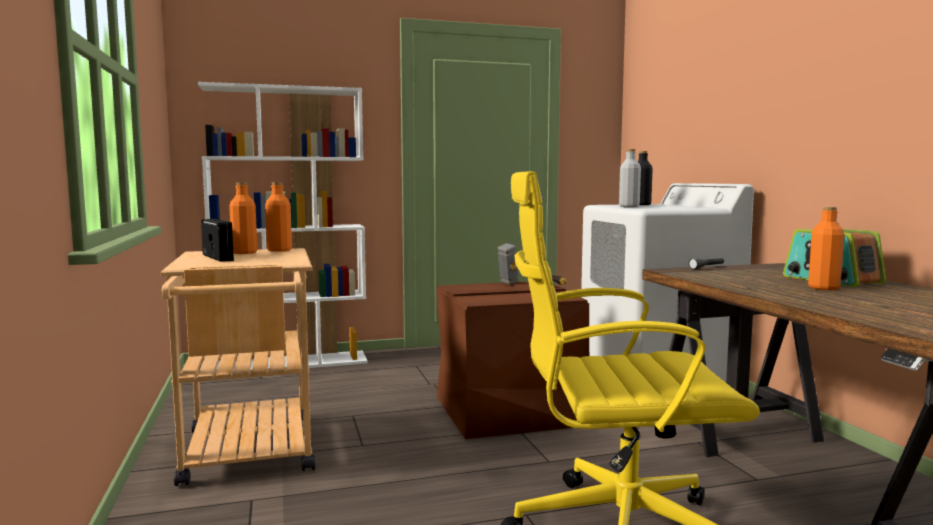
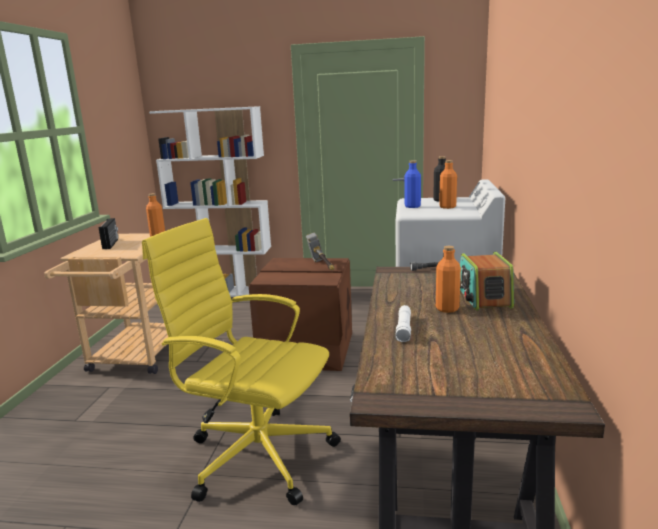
camera: 25 degrees right, 10 degrees up
orange bottle [229,182,257,254] -> orange bottle moved to [439,160,457,209]
grey bottle [619,149,641,207] -> blue bottle [405,160,421,208]
none -> white flashlight [396,305,411,342]

